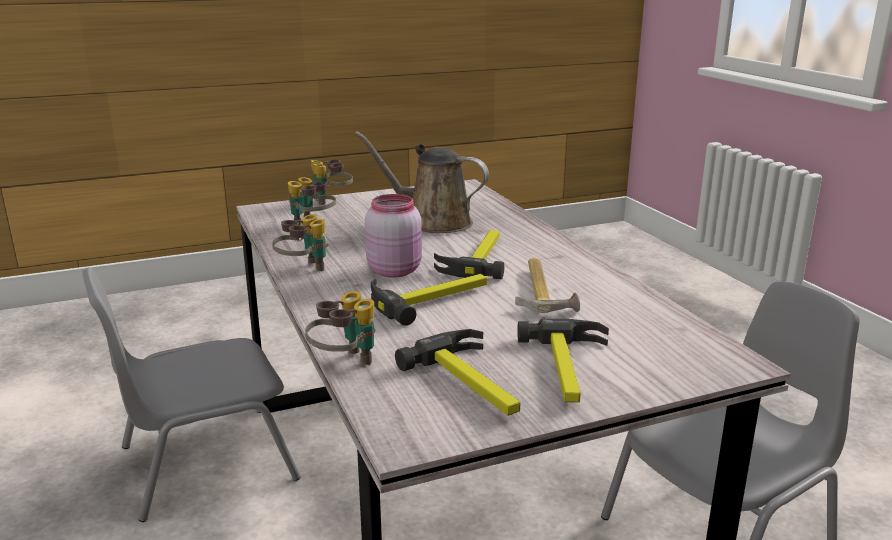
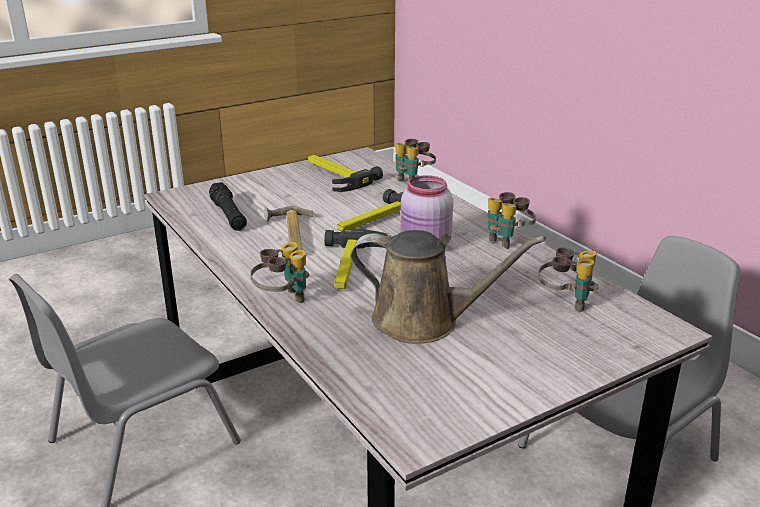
camera: 170 degrees right, 5 degrees up
binoculars [311,160,353,205] -> binoculars moved to [250,242,309,303]
hammer [517,319,609,402] -> none
none -> black flashlight [209,182,247,231]

